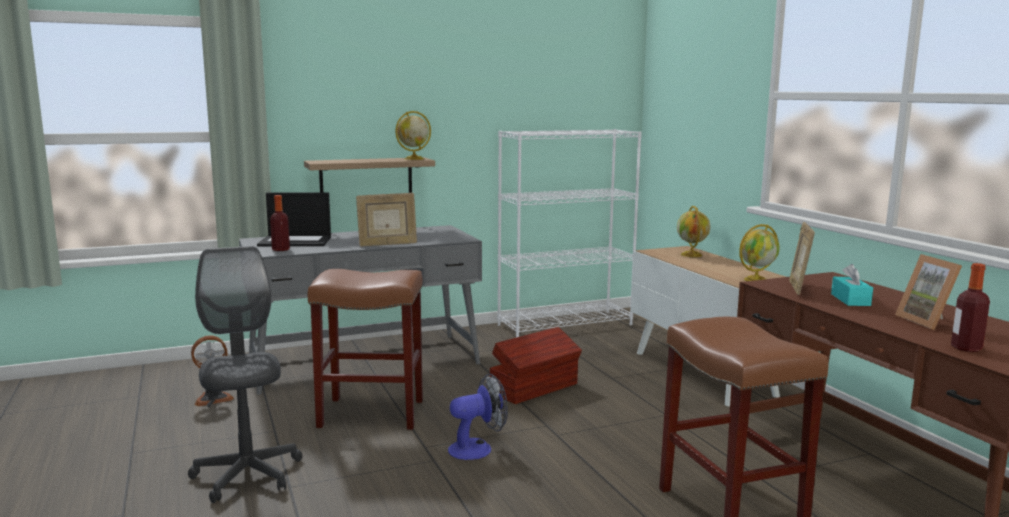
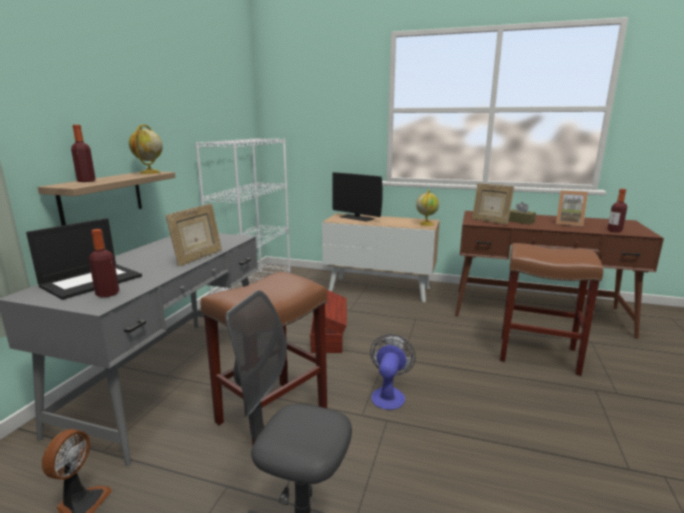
camera: 50 degrees left, 5 degrees up
globe [677,206,710,257] -> monitor [332,172,383,222]
turquoise tissue box [831,264,873,306] -> brown tissue box [509,202,536,225]
none -> bottle [71,125,96,182]

